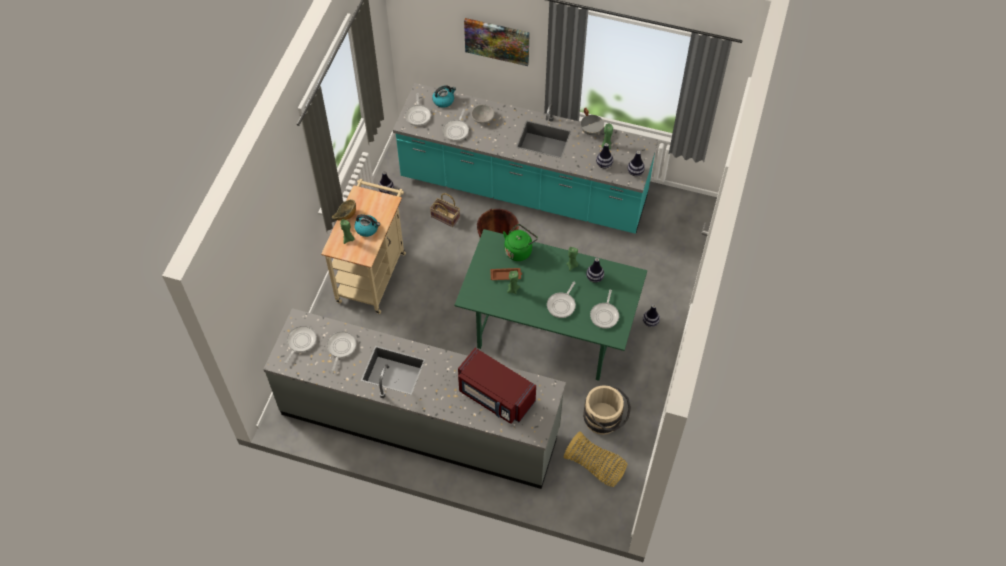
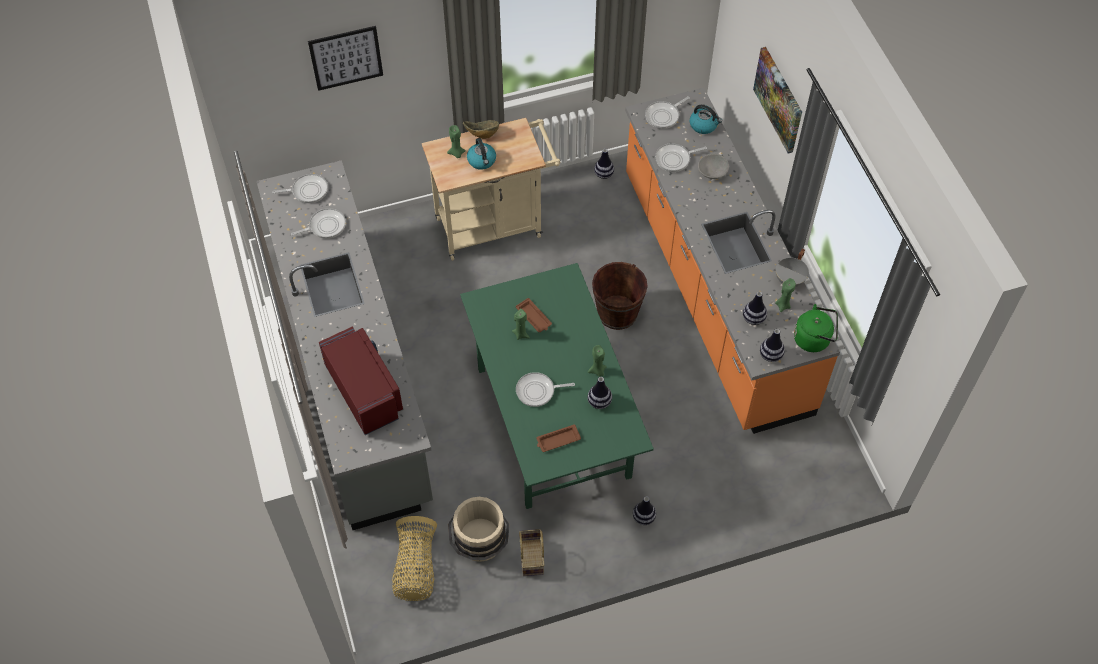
camera: 55 degrees right, 0 degrees up
turquoise counter [393,83,658,234] -> orange counter [625,88,840,434]
basket [430,193,460,227] -> basket moved to [519,529,544,576]
red microwave [458,348,536,424] -> red microwave turned 150 degrees clockwise [319,327,403,435]
green kettle [503,224,538,261] -> green kettle moved to [794,304,838,352]
frying pan [590,290,619,329] -> brown tray [537,424,581,452]
none -> picture [308,26,383,91]

